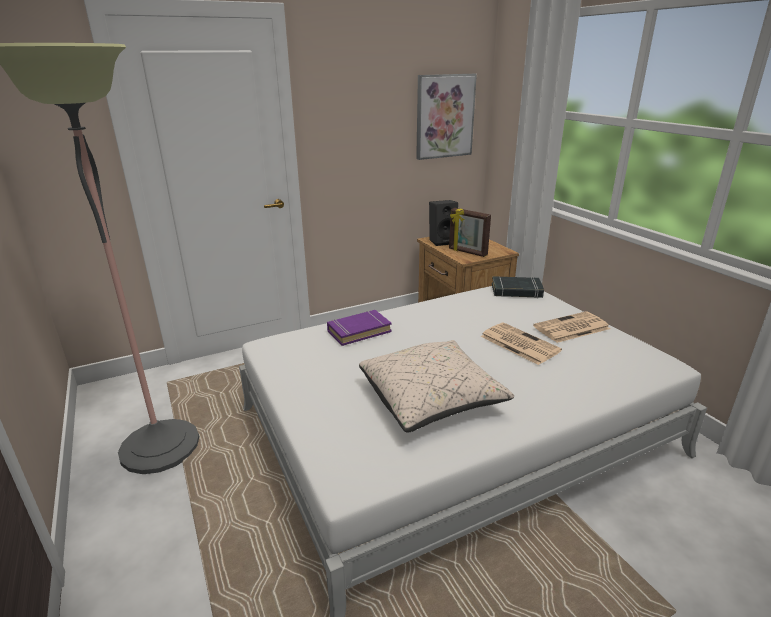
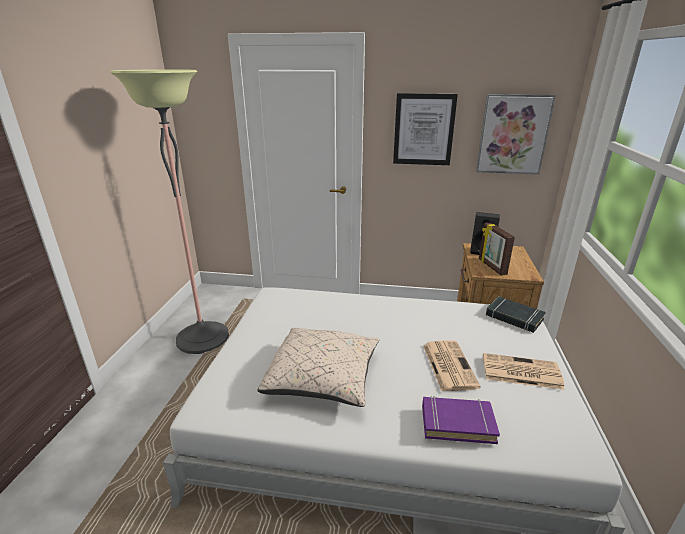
camera: 35 degrees right, 0 degrees up
purple book [327,310,392,346] -> purple book moved to [422,396,500,444]
none -> picture [393,93,458,165]

